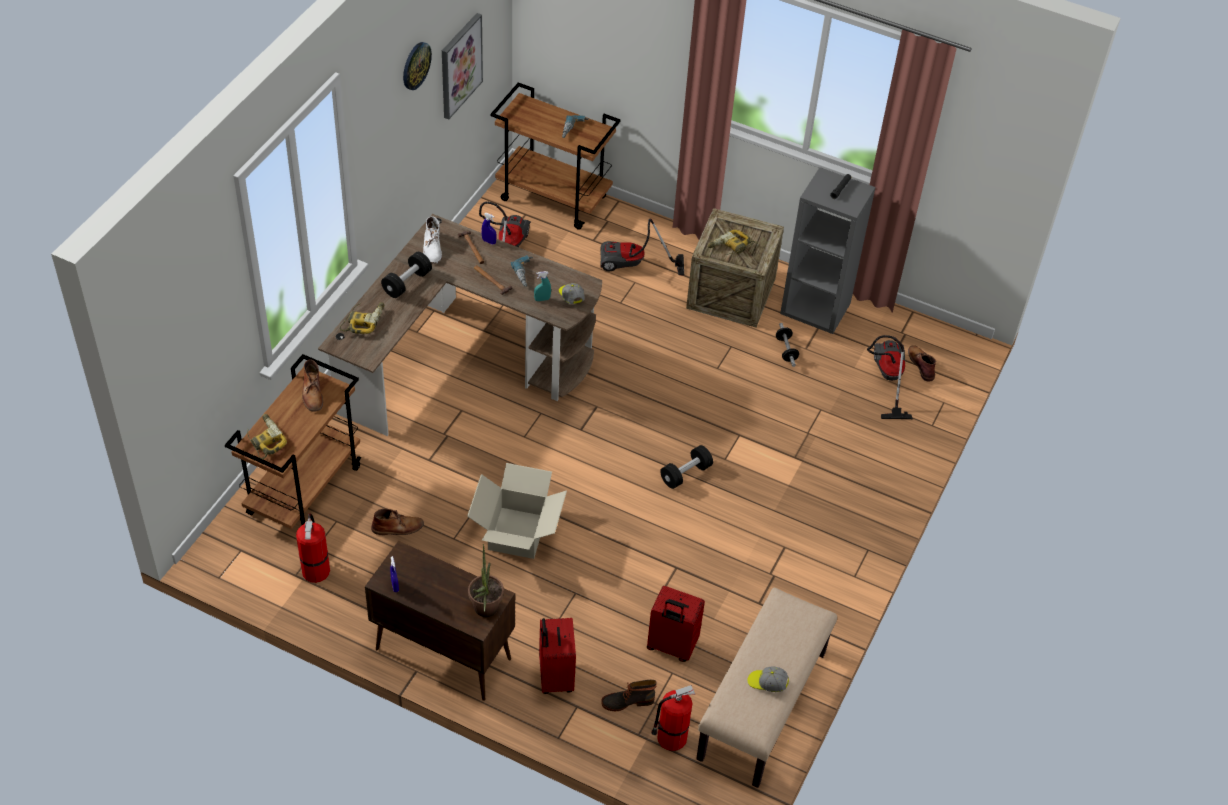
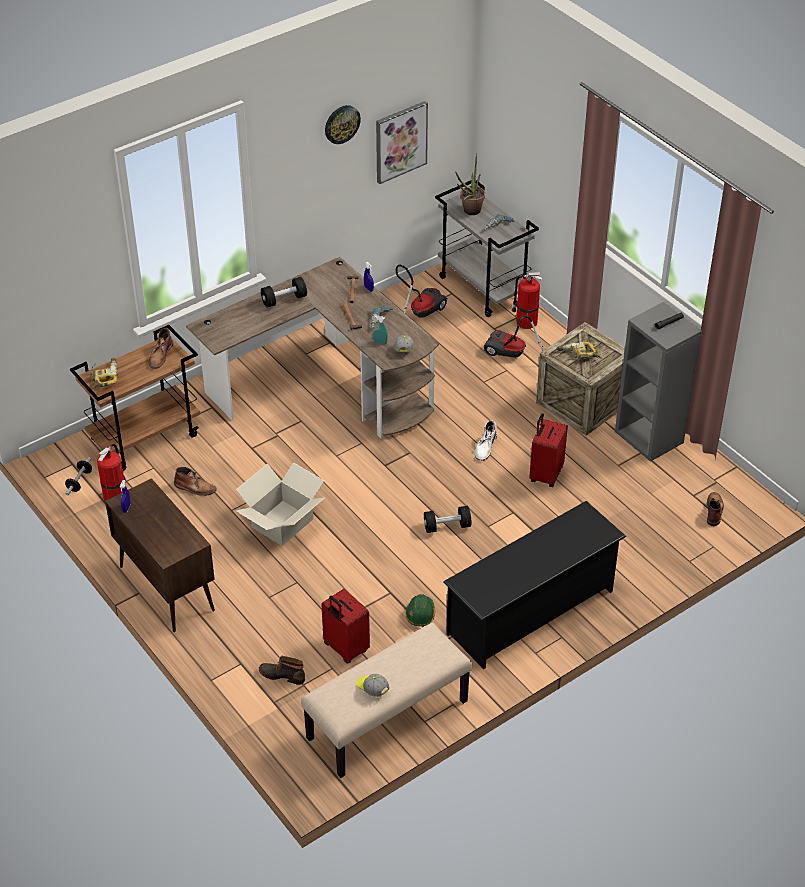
camera: 30 degrees right, 5 degrees down
power drill [340,302,384,334] -> none
white boot [423,216,442,264] -> white boot moved to [475,421,497,461]
potted plant [468,544,504,617] -> potted plant moved to [455,154,485,215]
brown cart [491,83,621,230] -> grey cart [435,180,539,317]
red suitcase [539,618,576,694] -> red suitcase moved to [529,413,568,487]
fire extinguisher [651,685,695,751] -> fire extinguisher moved to [512,272,542,329]
dumbbell [776,323,799,367] -> dumbbell moved to [65,457,92,496]
vacuum cleaner [867,335,913,419] -> none
none -> green hard hat [406,594,435,626]
none -> black shoe rack [443,501,626,669]

